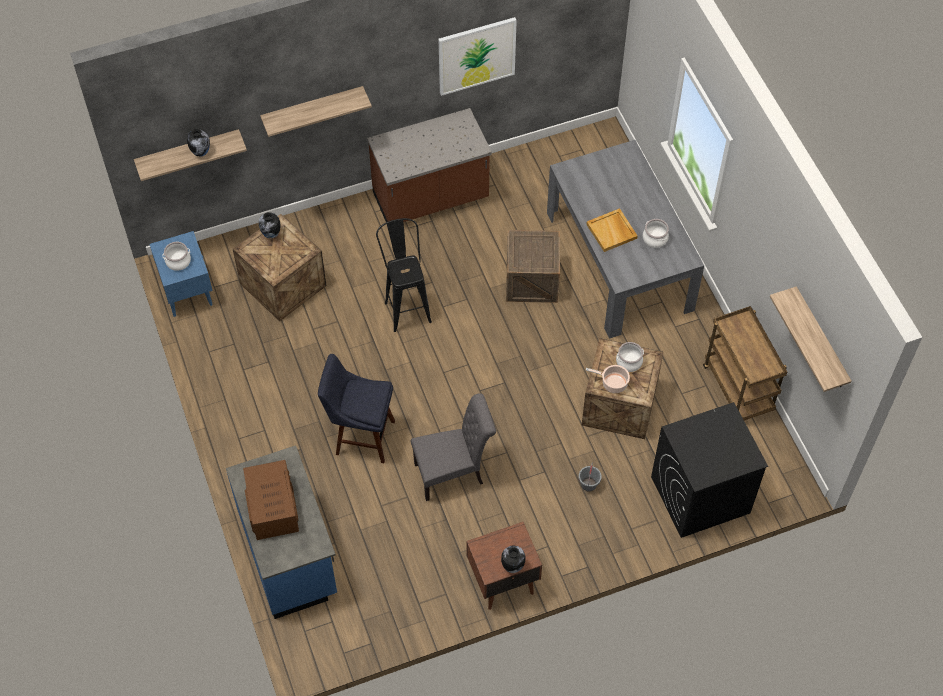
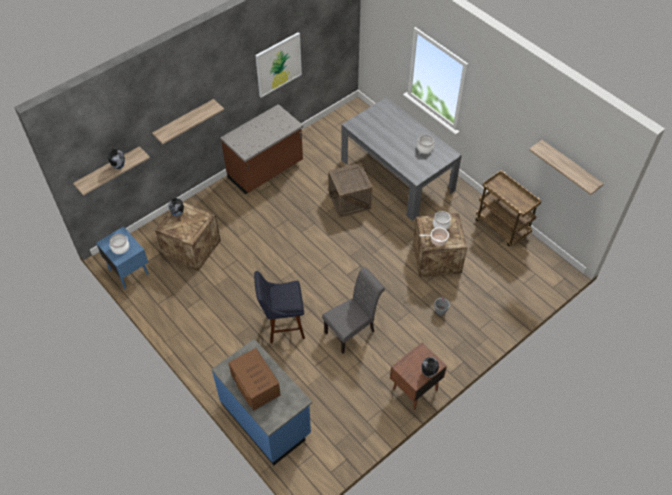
camera: 20 degrees left, 5 degrees down
black stool [376,218,432,332] -> none
beige tray [586,208,638,252] -> none
black washing machine [651,402,768,538] -> none

